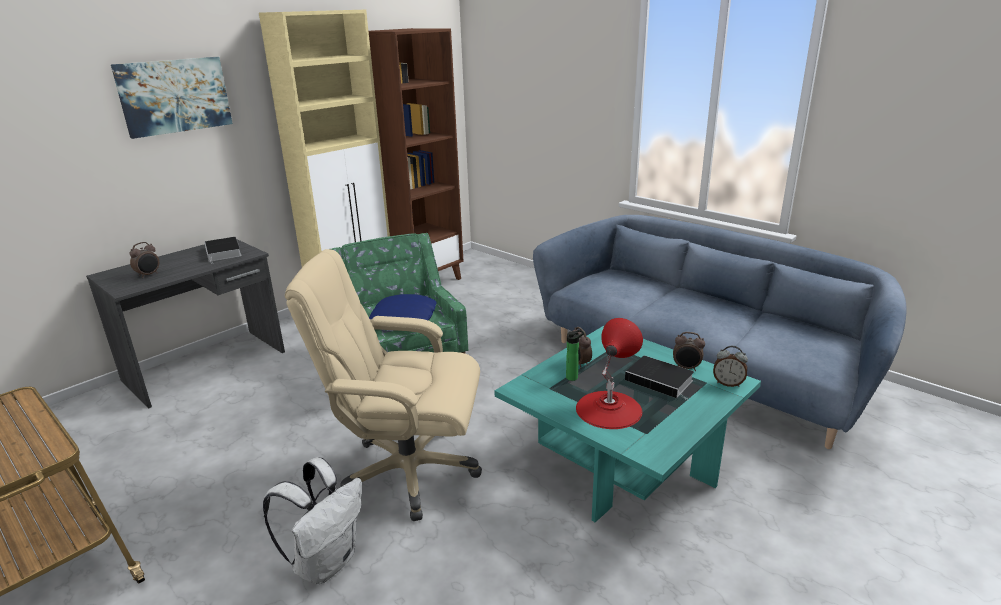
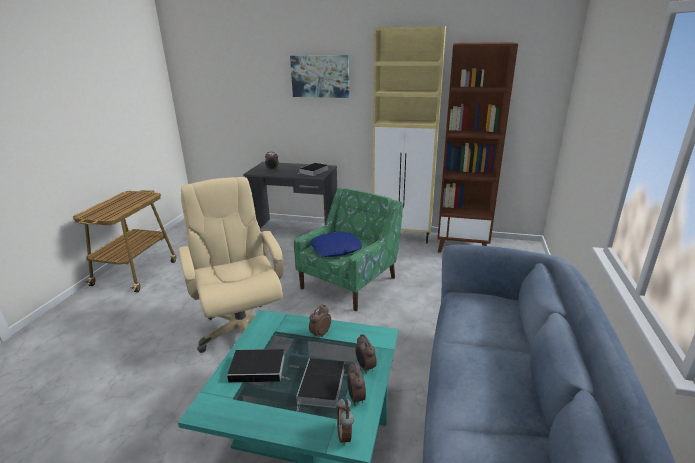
camera: 60 degrees right, 0 degrees up
white backpack [263,457,362,584] -> none
bottle [566,330,584,381] -> none
red table lamp [576,318,643,429] -> book [227,349,291,382]
none -> alarm clock [355,334,377,374]

